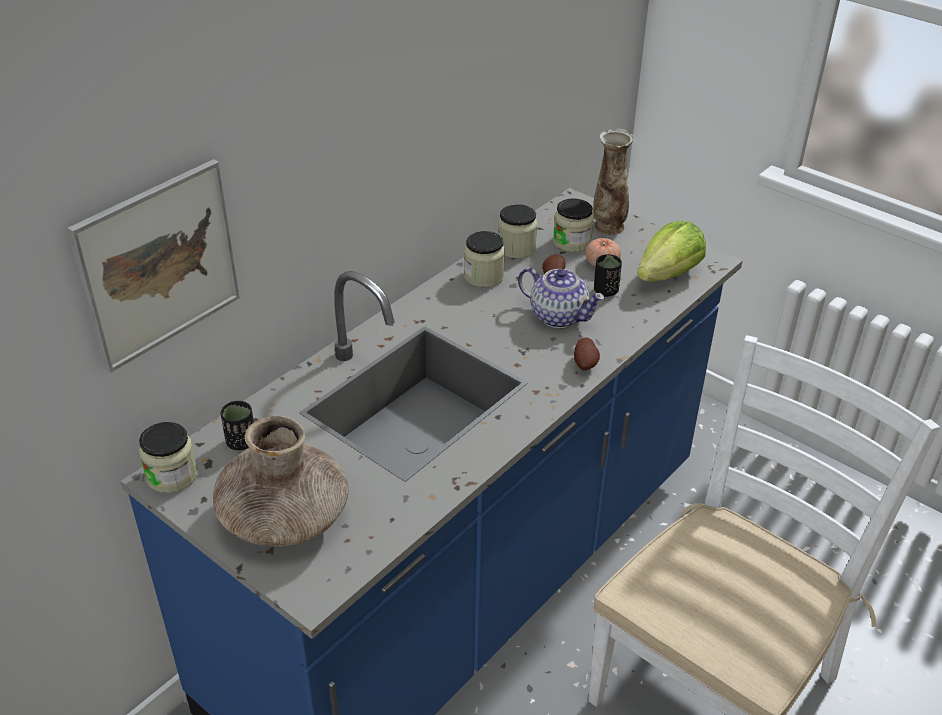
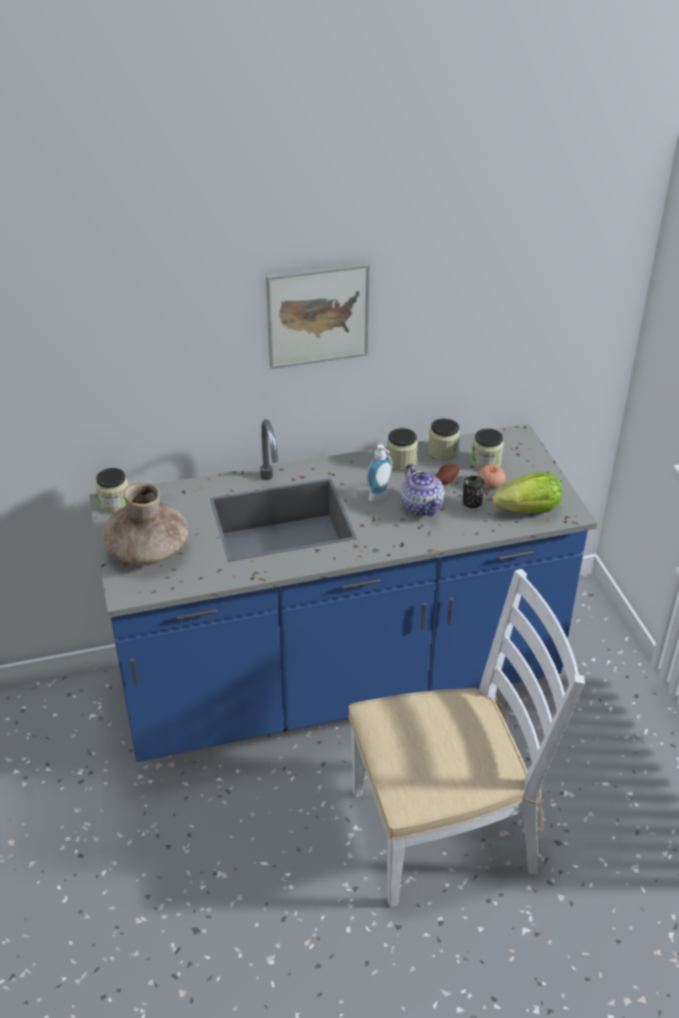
camera: 35 degrees right, 0 degrees up
picture [67,159,240,373] -> picture moved to [266,263,370,369]
black cup [221,401,254,450] -> none
potato [574,338,600,370] -> none
vase [593,129,634,235] -> none
none -> soap dispenser [367,444,392,502]

